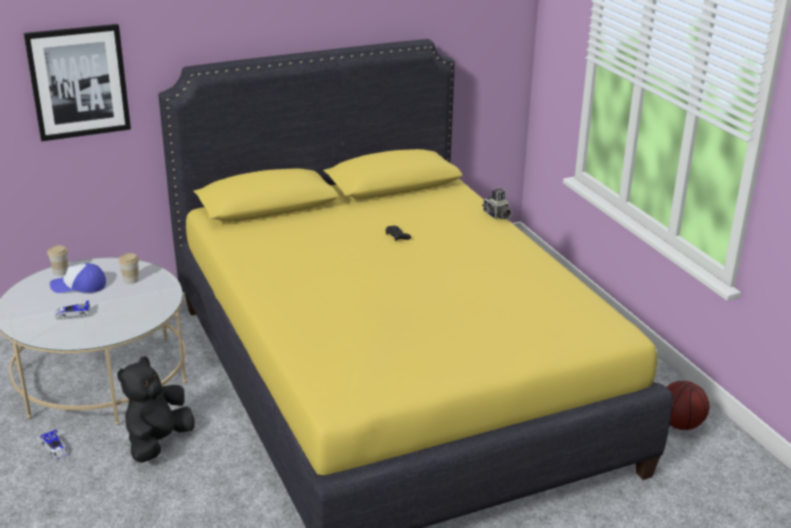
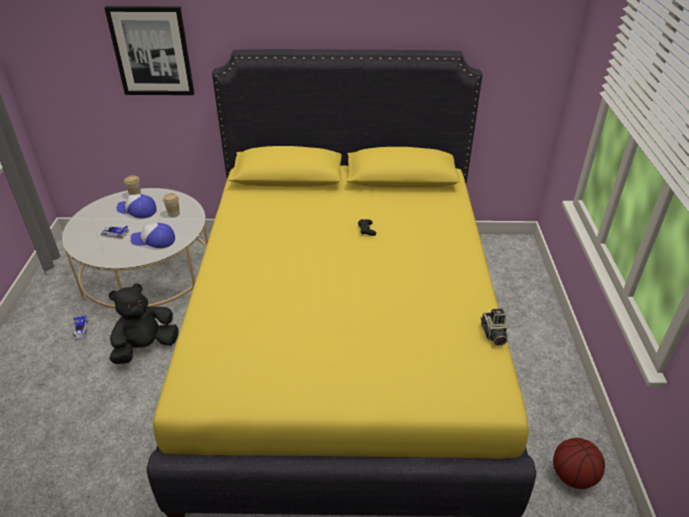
camera: 25 degrees right, 10 degrees up
camera [482,188,512,220] -> camera moved to [481,308,508,346]
none -> cap [131,222,175,248]

